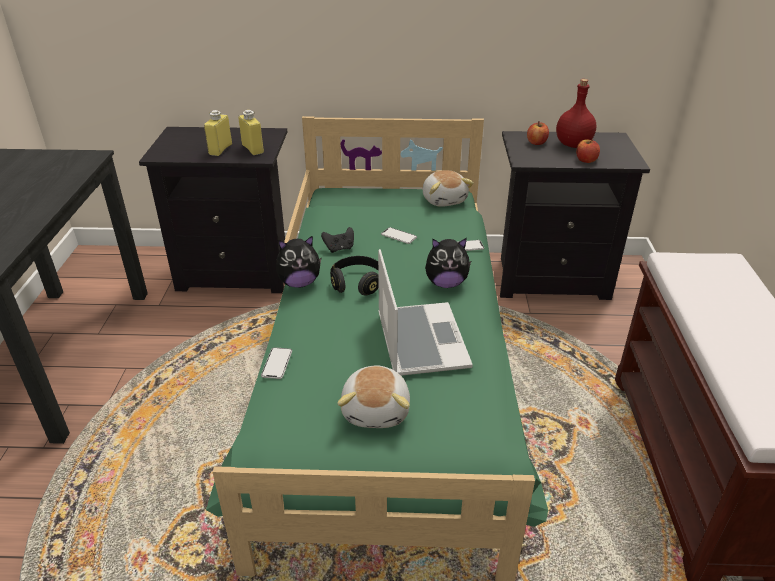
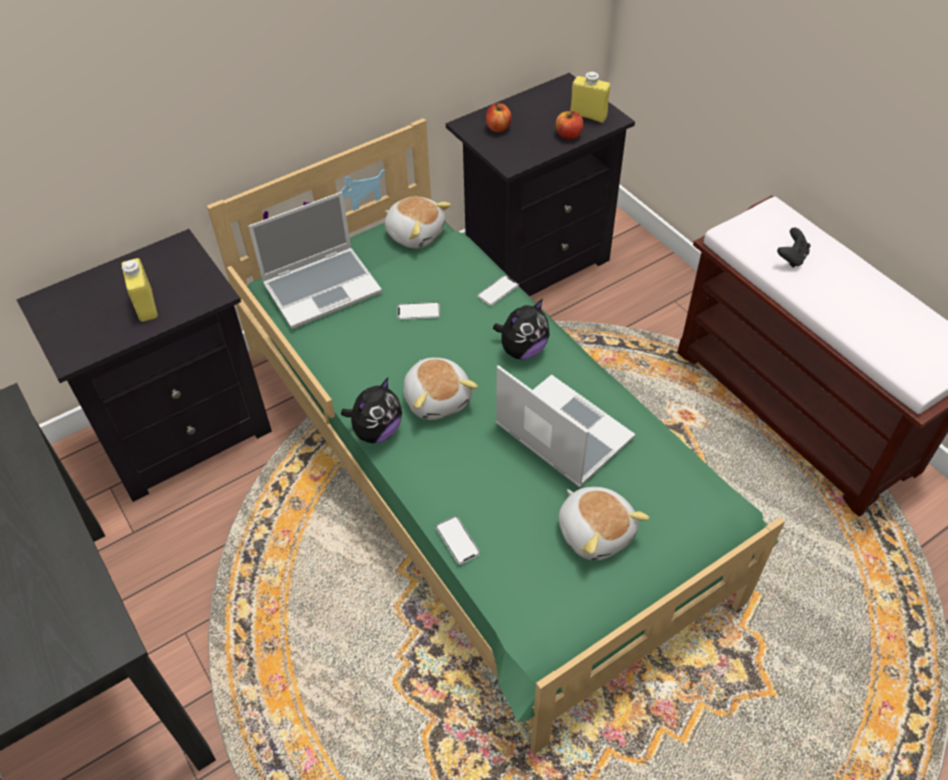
camera: 35 degrees left, 15 degrees up
yellow bottle [238,110,264,155] -> yellow bottle moved to [570,72,610,123]
black game controller [321,227,354,253] -> black game controller moved to [777,228,811,268]
black headphones [330,256,379,296] -> plush toy [404,358,478,420]
red bottle [556,79,596,148] -> none
none -> laptop [248,192,382,329]

